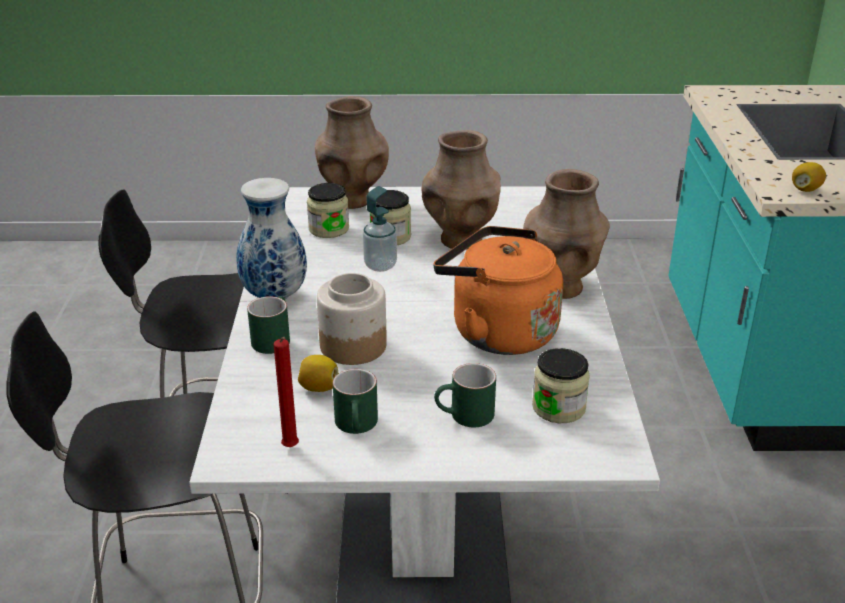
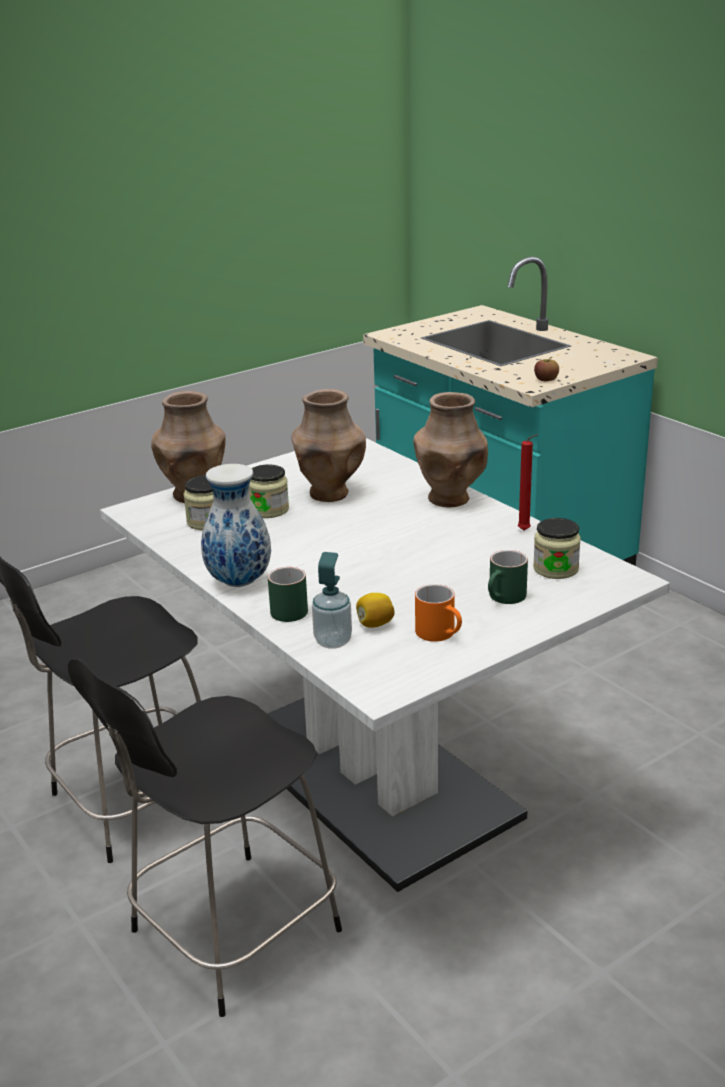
camera: 35 degrees left, 5 degrees down
red candle [274,337,299,447] -> red candle moved to [518,434,538,530]
jar [317,273,387,365] -> none
green mug [333,369,378,434] -> orange mug [415,584,462,642]
soap dispenser [363,186,397,272] -> soap dispenser moved to [312,552,352,649]
orange kettle [434,226,563,355] -> none
lemon [792,162,826,192] -> apple [534,357,559,381]

